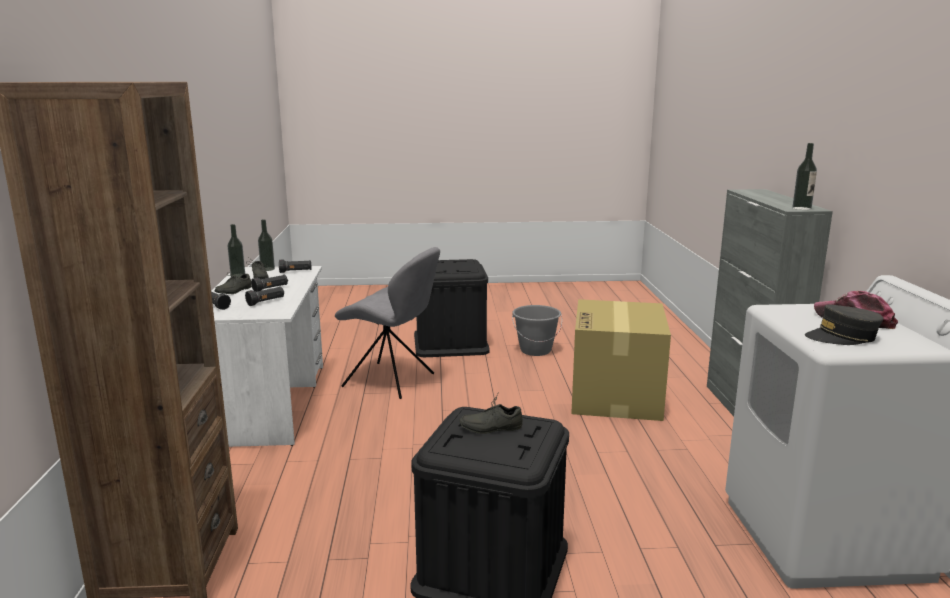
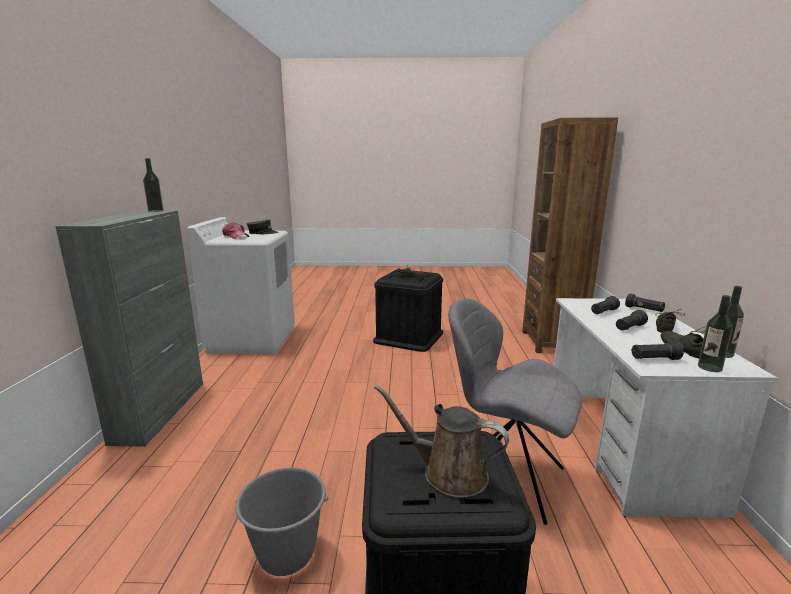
camera: 175 degrees left, 0 degrees up
cardboard box [571,299,671,421] -> none
none -> brown watering can [374,385,509,498]

